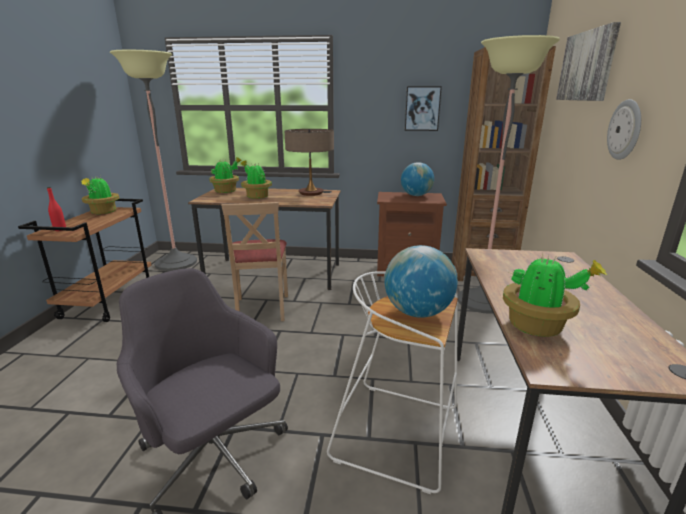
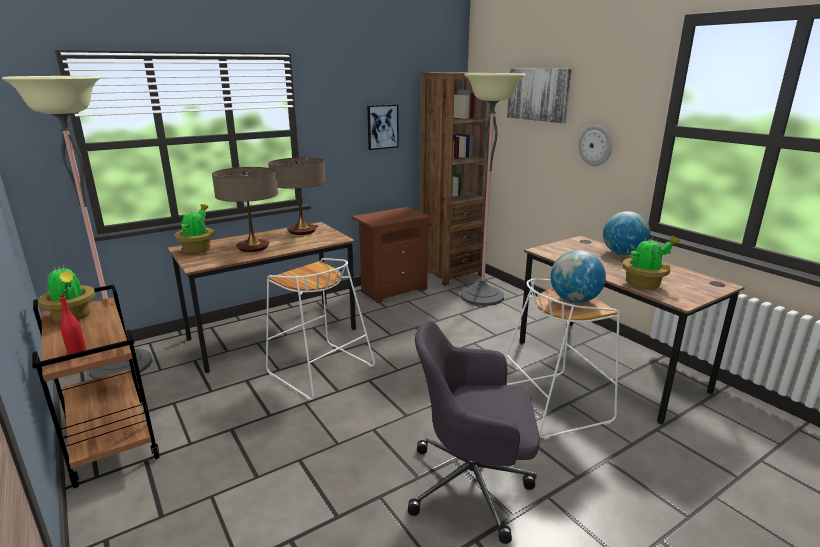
camera: 40 degrees left, 0 degrees up
beige chair [221,202,288,321] -> white stool [266,258,375,401]
potted plant [241,160,272,199] -> table lamp [212,167,278,252]
globe [401,162,434,196] -> globe moved to [603,211,650,255]

